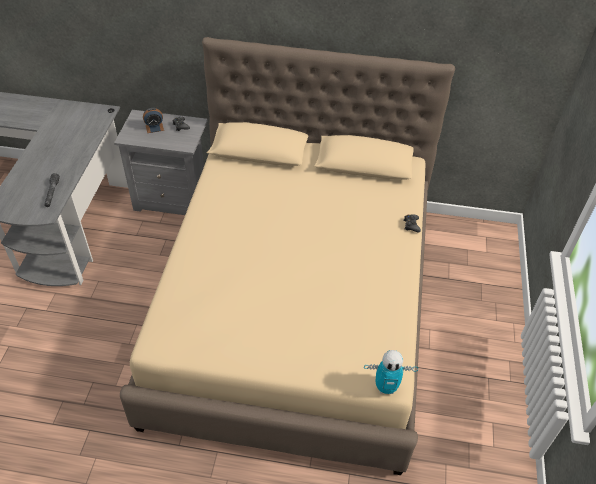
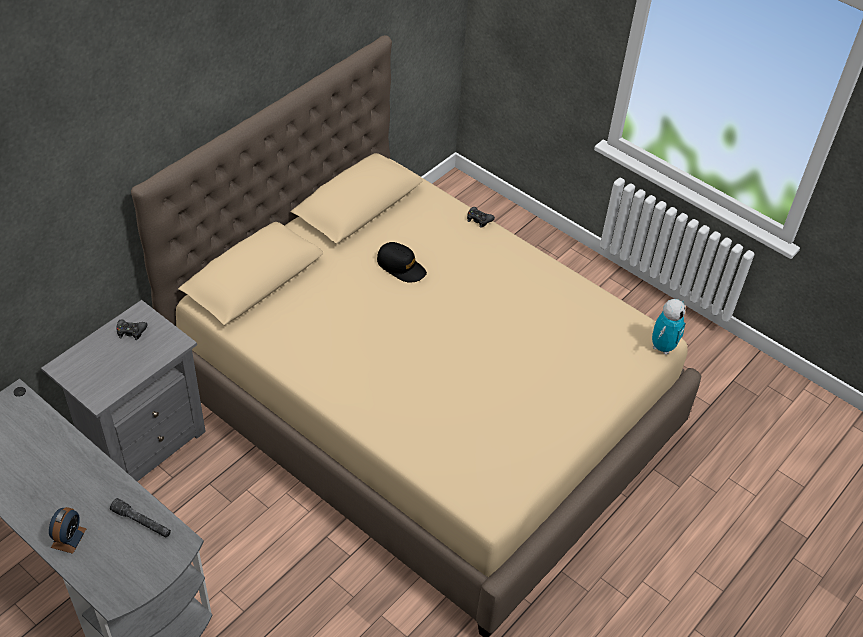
camera: 60 degrees left, 0 degrees up
alarm clock [143,108,164,133] -> alarm clock moved to [49,507,87,554]
none -> black cap [377,242,427,282]

